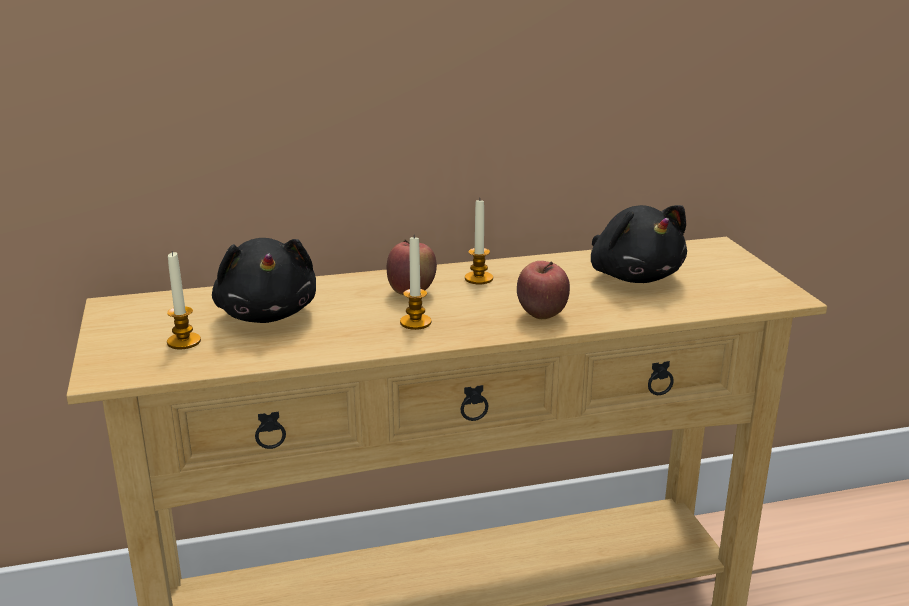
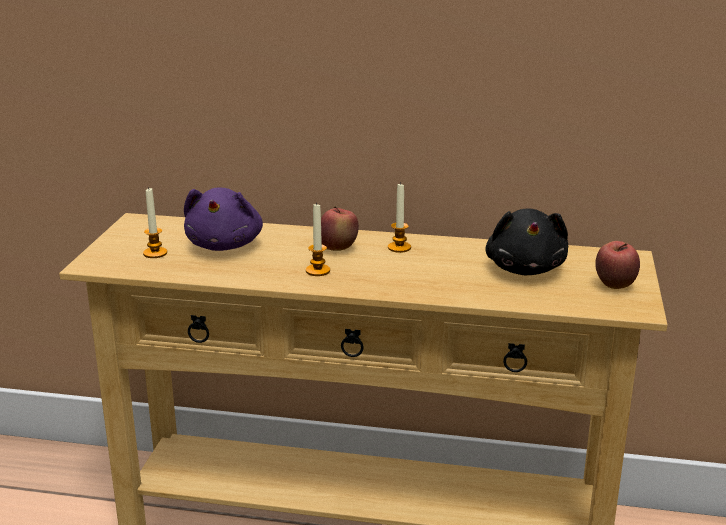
camera: 25 degrees right, 0 degrees up
black plush toy [212,238,316,323] -> purple plush toy [184,188,263,251]
apple [517,261,570,319] -> apple moved to [595,241,640,289]

